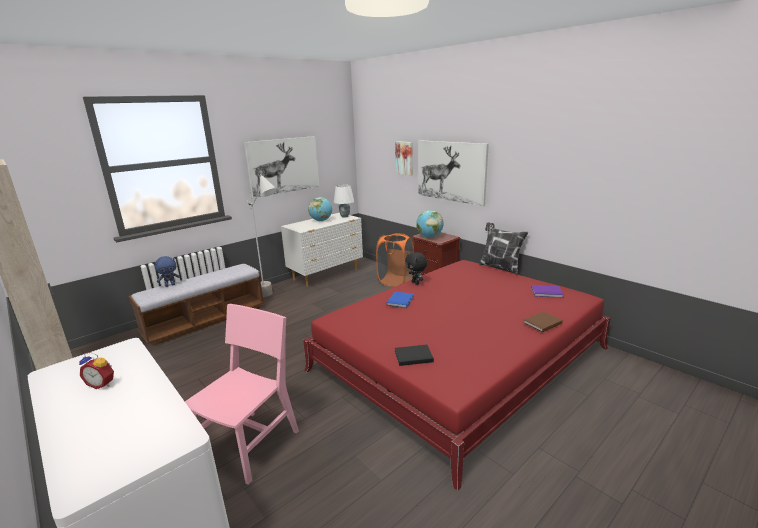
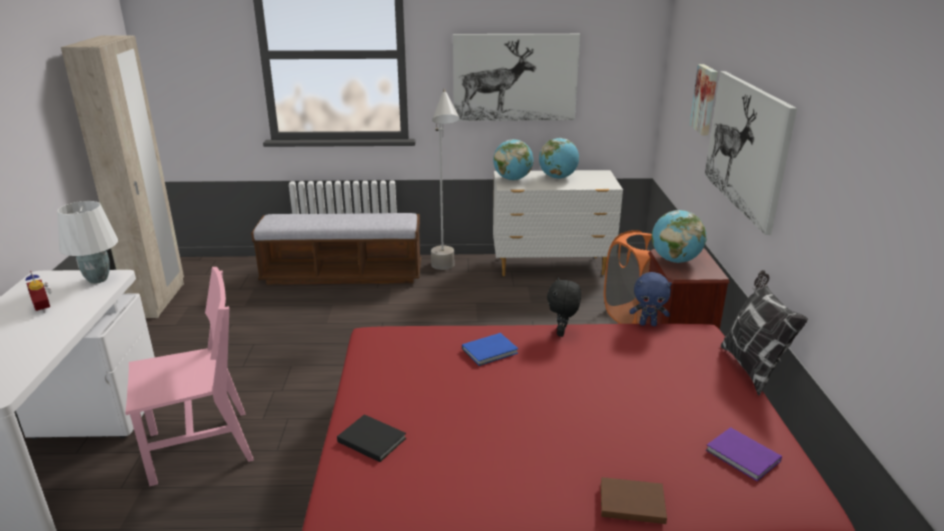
camera: 40 degrees right, 5 degrees up
blue plush toy [155,256,180,287] -> blue plush toy moved to [629,272,672,326]
white table lamp [334,185,354,218] -> white table lamp moved to [57,201,118,284]
none -> globe [493,139,533,180]

